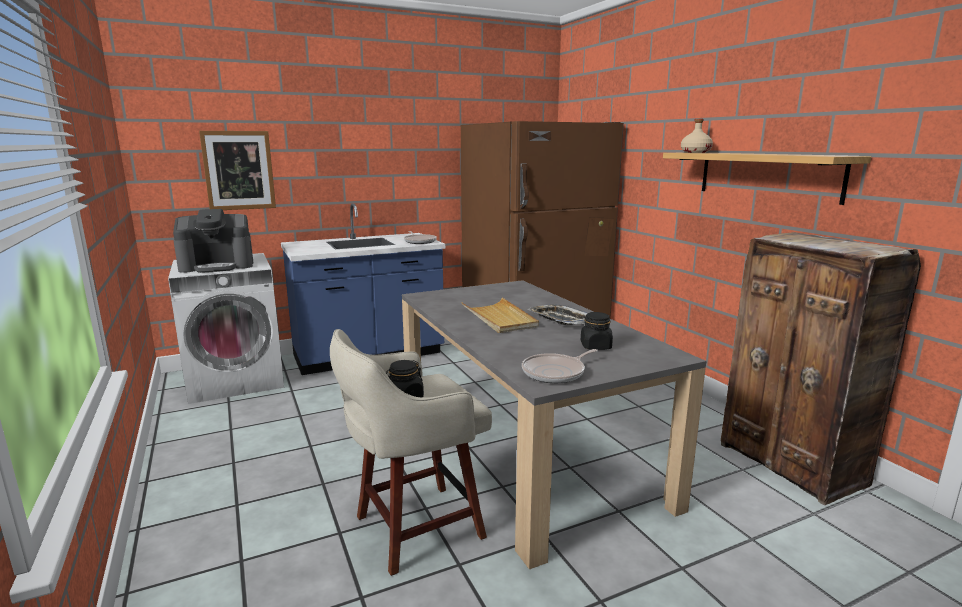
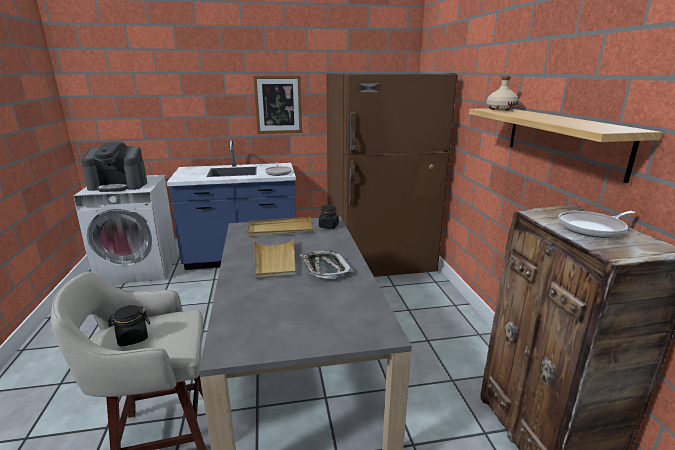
camera: 15 degrees right, 5 degrees up
picture [199,131,276,210] -> picture moved to [253,76,302,134]
frying pan [522,349,598,383] -> frying pan moved to [558,211,636,238]
black jar [581,312,613,350] -> black jar moved to [319,205,339,229]
none -> beige tray [247,217,313,237]

